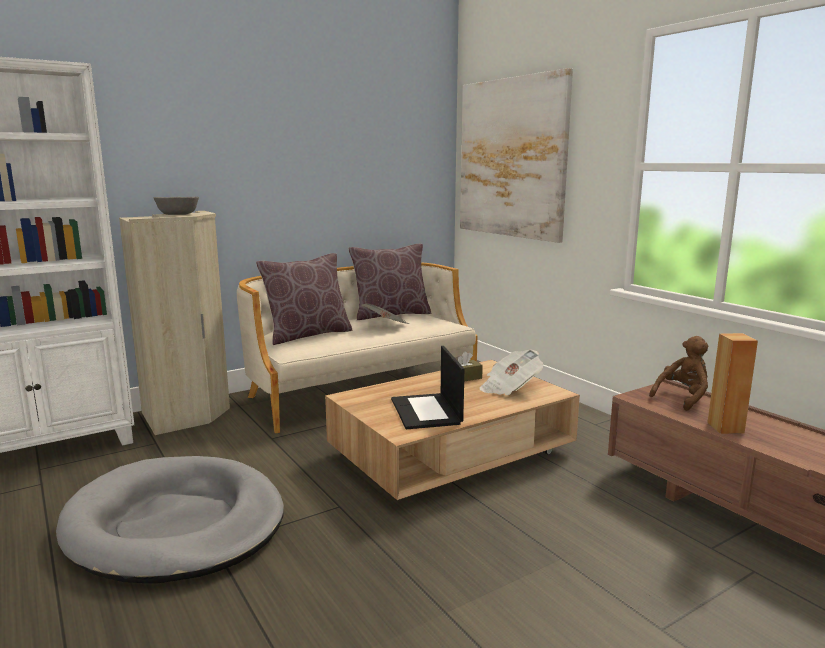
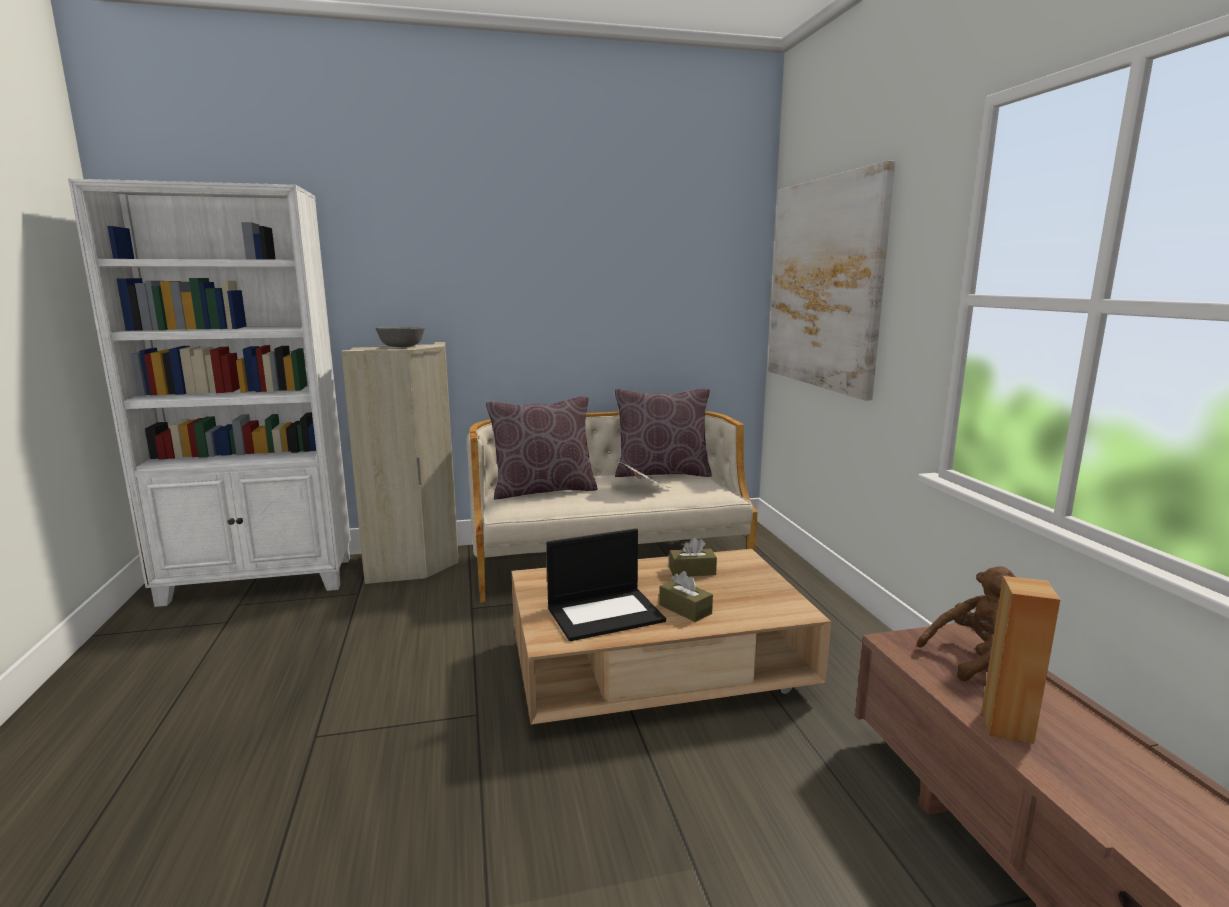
camera: 20 degrees right, 0 degrees up
grey dog bed [56,456,284,583] -> none
laptop [391,346,465,429] -> laptop turned 120 degrees counterclockwise [546,529,666,641]
newspaper [479,350,543,395] -> none
none -> brown tissue box [659,571,713,622]

